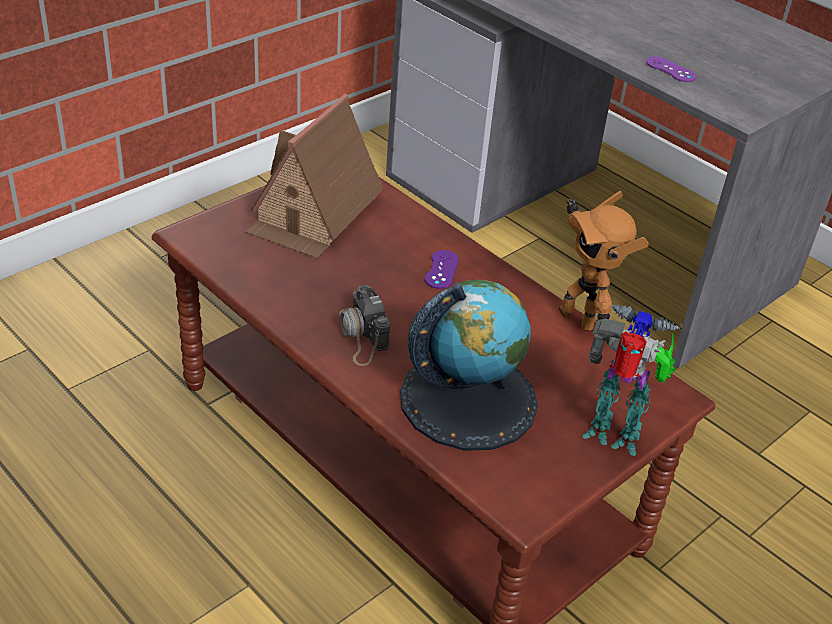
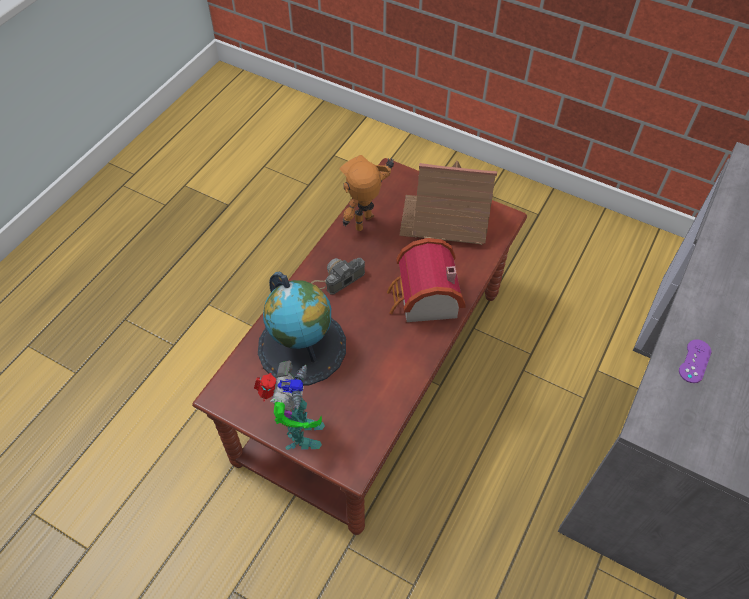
camera: 75 degrees right, 15 degrees up
purple game controller [425,250,459,289] -> toy house [387,238,466,322]
toy robot [559,191,648,331] -> toy robot moved to [339,155,394,231]

